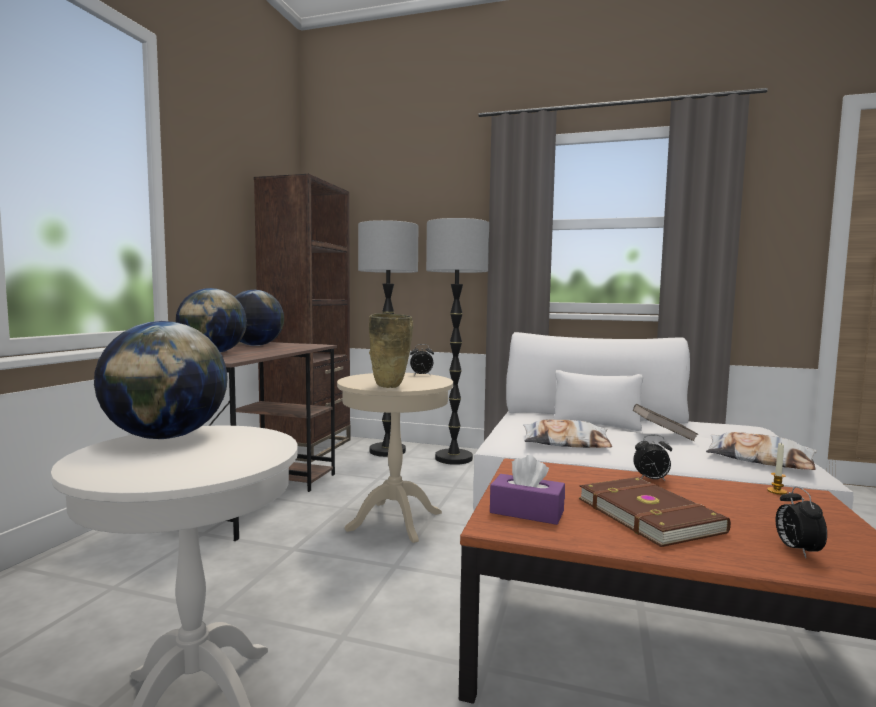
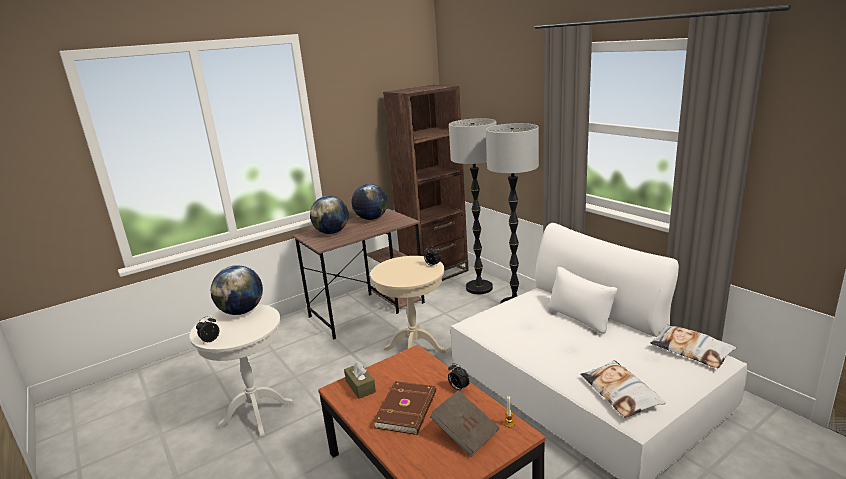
camera: 40 degrees right, 15 degrees up
beige vase [369,313,413,388] -> none
purple tissue box [490,455,565,525] -> brown tissue box [344,361,376,399]
pillow [523,420,612,448] -> pillow moved to [650,325,736,369]
brown book [633,404,698,442] -> brown book moved to [430,390,499,457]
alarm clock [776,486,827,558] -> alarm clock moved to [196,316,219,343]

